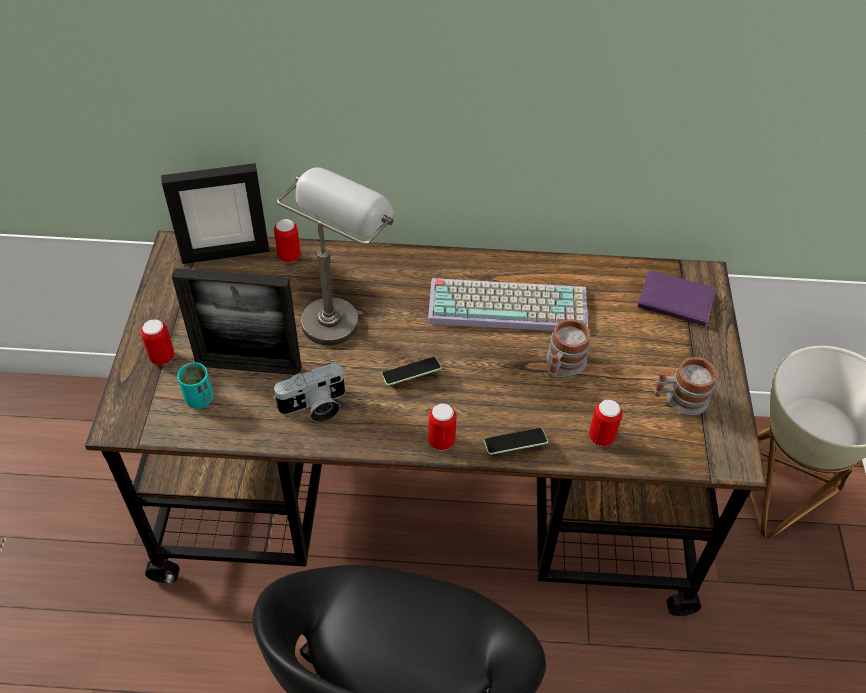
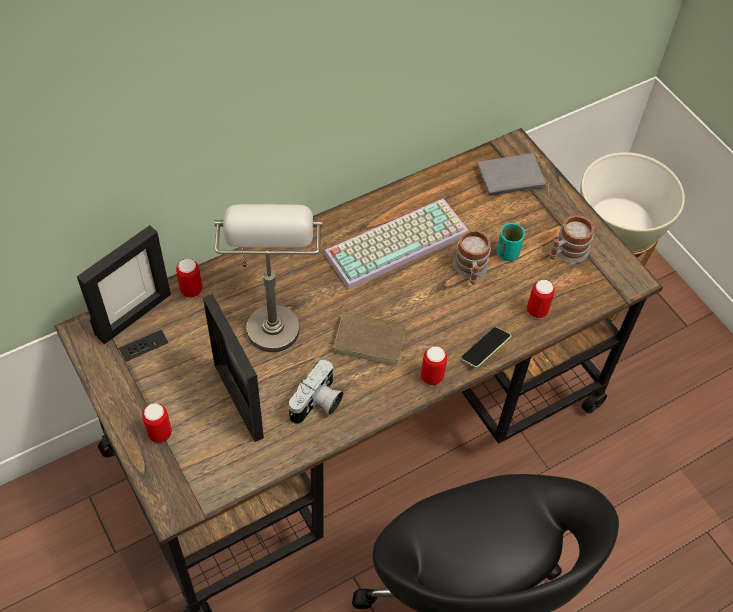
camera: 35 degrees left, 5 degrees up
picture frame [172,268,301,375] -> picture frame turned 90 degrees clockwise [203,294,264,442]
turquoise cup [177,362,214,409] -> turquoise cup moved to [497,223,525,261]
phone [382,357,442,386] -> brown book [332,301,407,366]
purple book [637,270,716,334] -> grey book [478,153,550,196]

